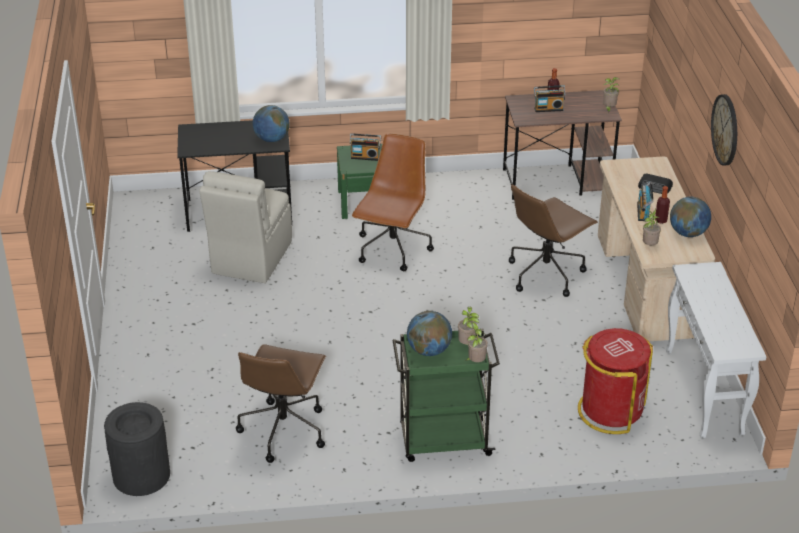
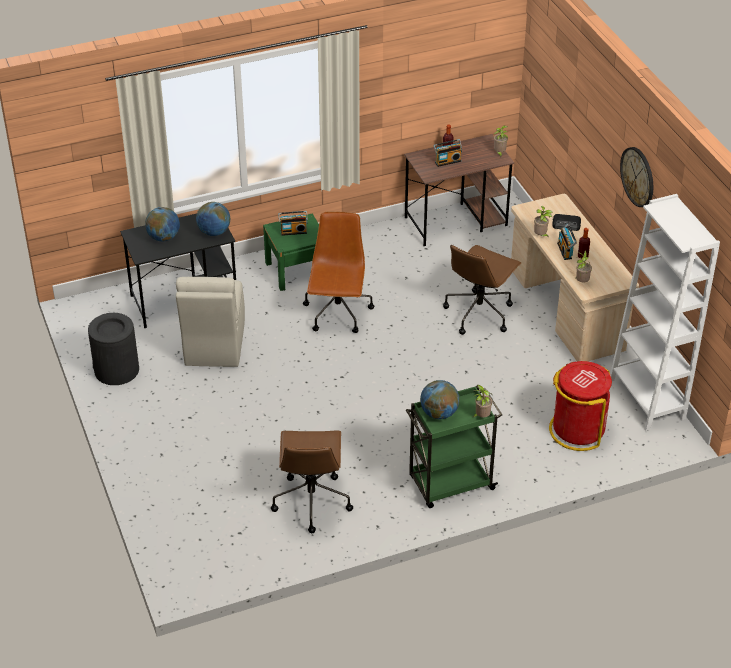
camera: 15 degrees left, 5 degrees up
black trash can [104,402,170,496] -> black trash can moved to [88,313,139,385]
potted plant [458,307,479,346] -> potted plant moved to [534,206,553,237]
white console table [666,262,766,439] -> white bookcase [610,194,720,431]
globe [670,197,711,237] -> globe moved to [145,207,180,242]

